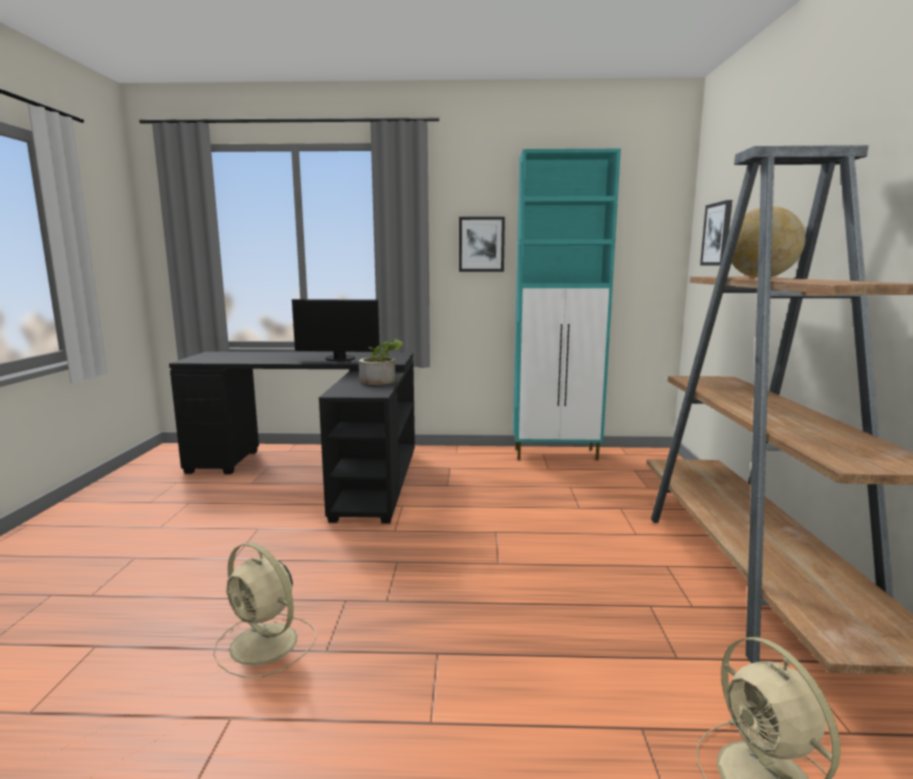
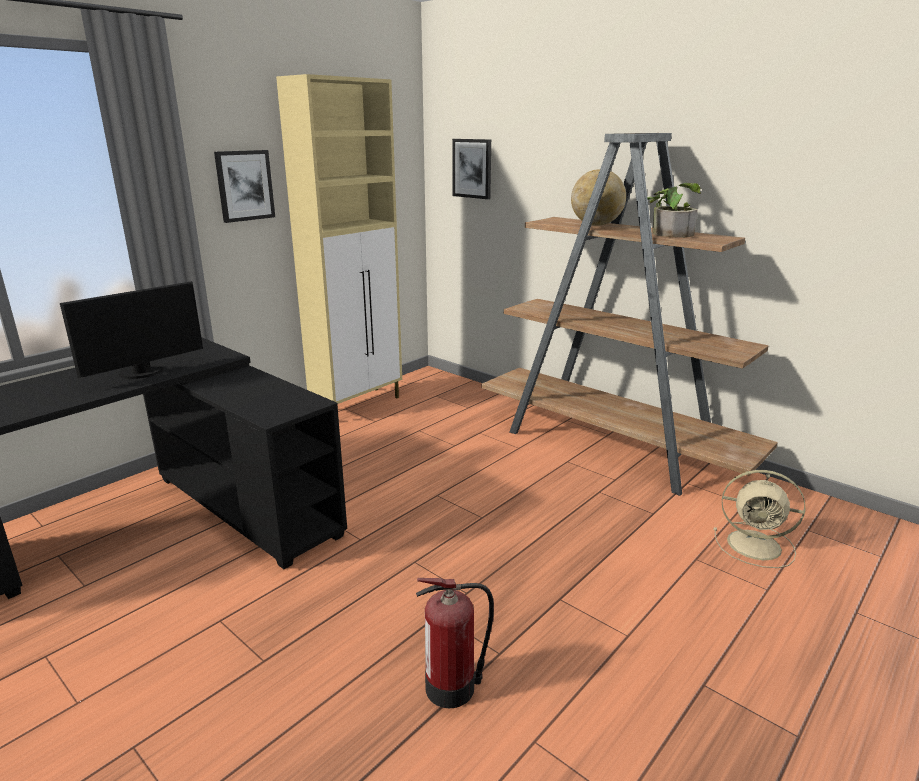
camera: 50 degrees left, 10 degrees up
beige fan [213,542,316,678] -> fire extinguisher [416,578,494,708]
potted plant [358,339,403,385] -> potted plant moved to [647,183,701,238]
turquoise cabinet [513,149,621,461] -> beige cabinet [276,74,402,404]

